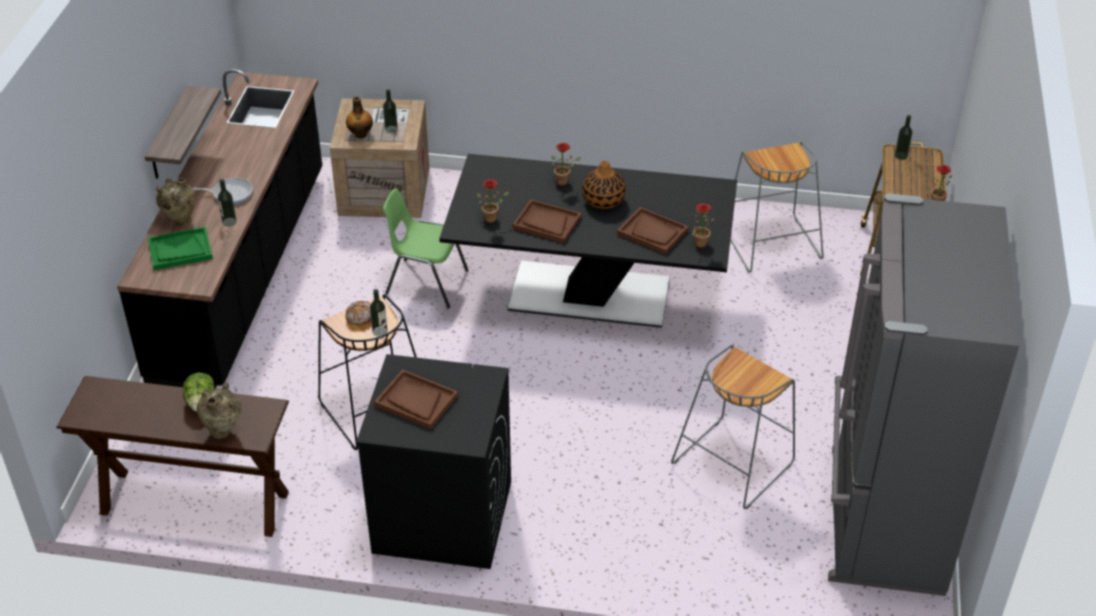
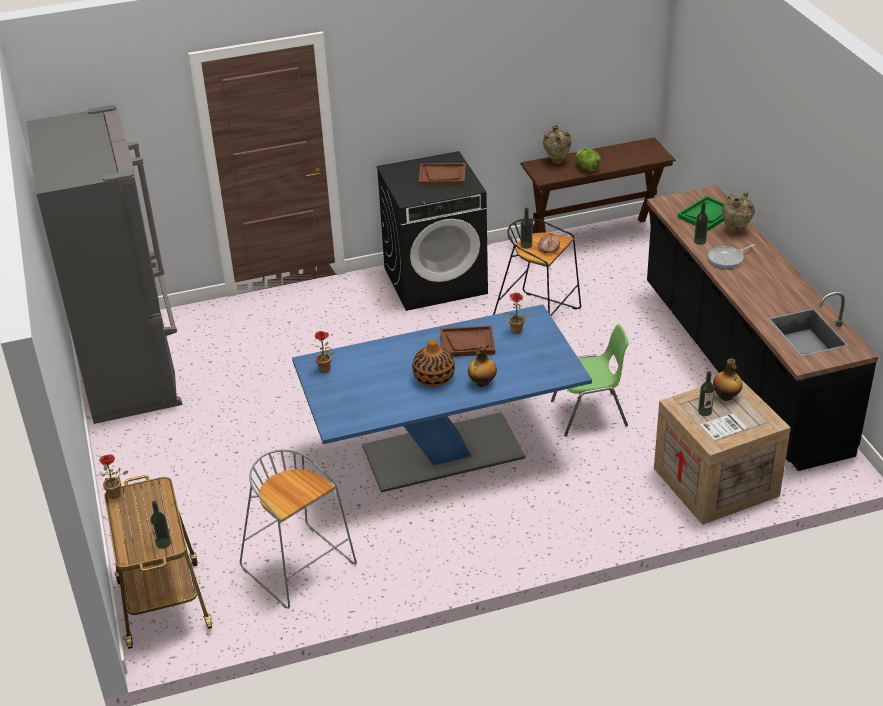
camera: 155 degrees right, 5 degrees down
shelf [144,85,221,179] -> none
black dining table [439,154,737,328] -> blue dining table [292,304,592,493]
potted plant [551,143,582,186] -> bottle [468,345,497,387]
brown tray [617,207,689,255] -> none
grey stool [671,345,795,509] -> none

